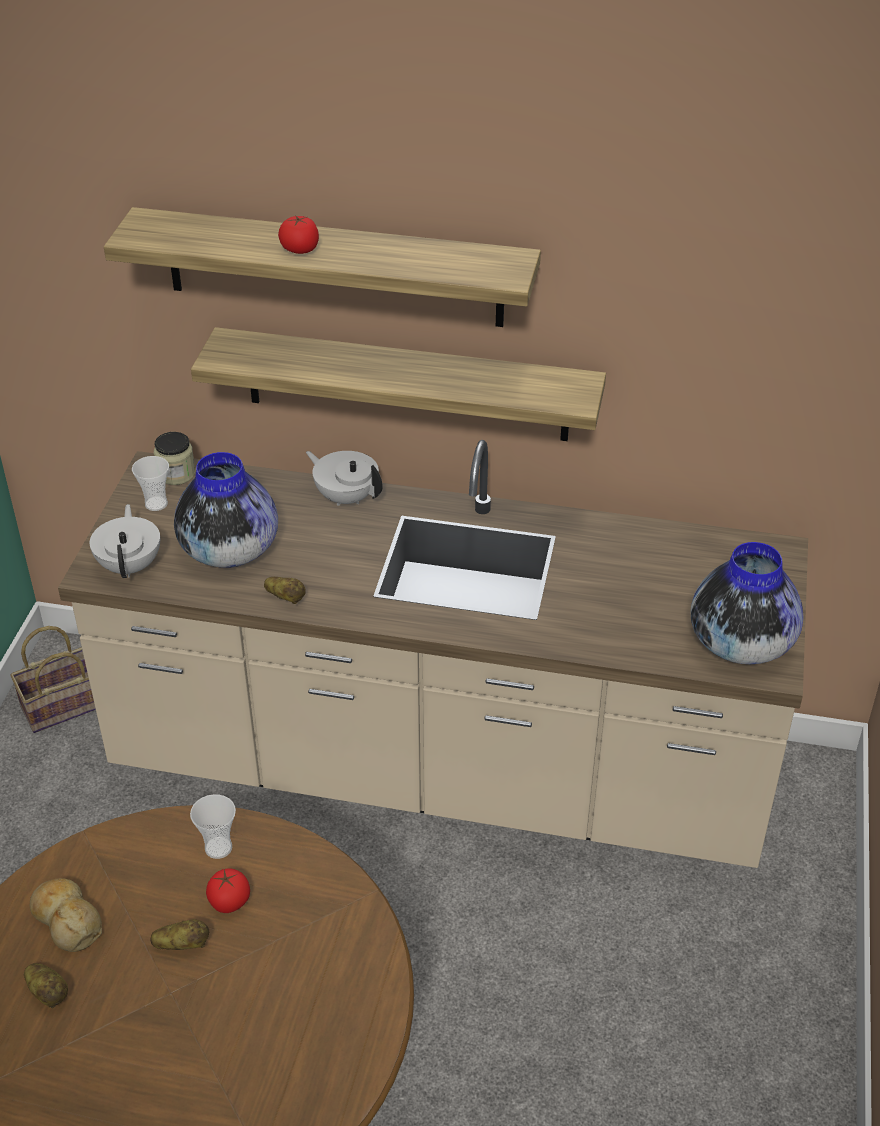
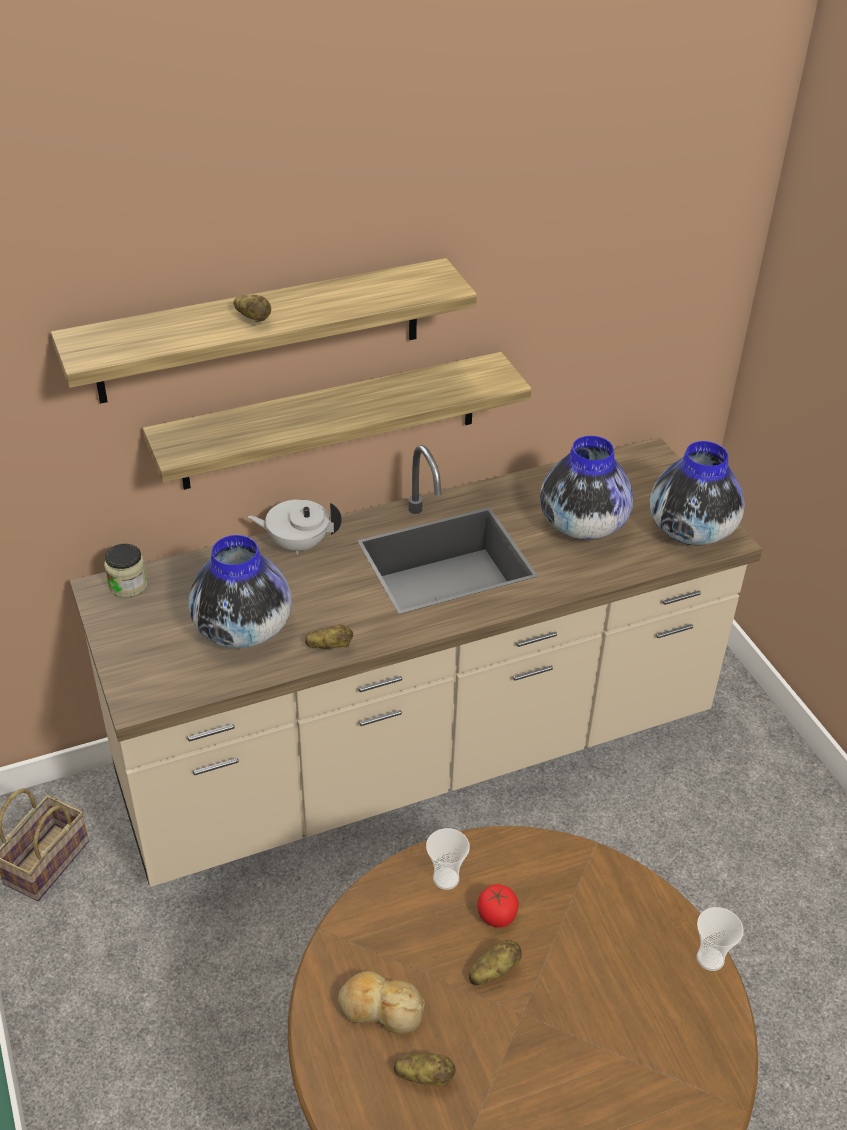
camera: 35 degrees left, 0 degrees up
white teapot [90,504,160,578] -> none
cup [132,456,169,511] -> cup moved to [696,907,744,971]
tomato [278,215,319,254] -> potato [233,295,271,322]
none -> vase [540,436,633,540]

